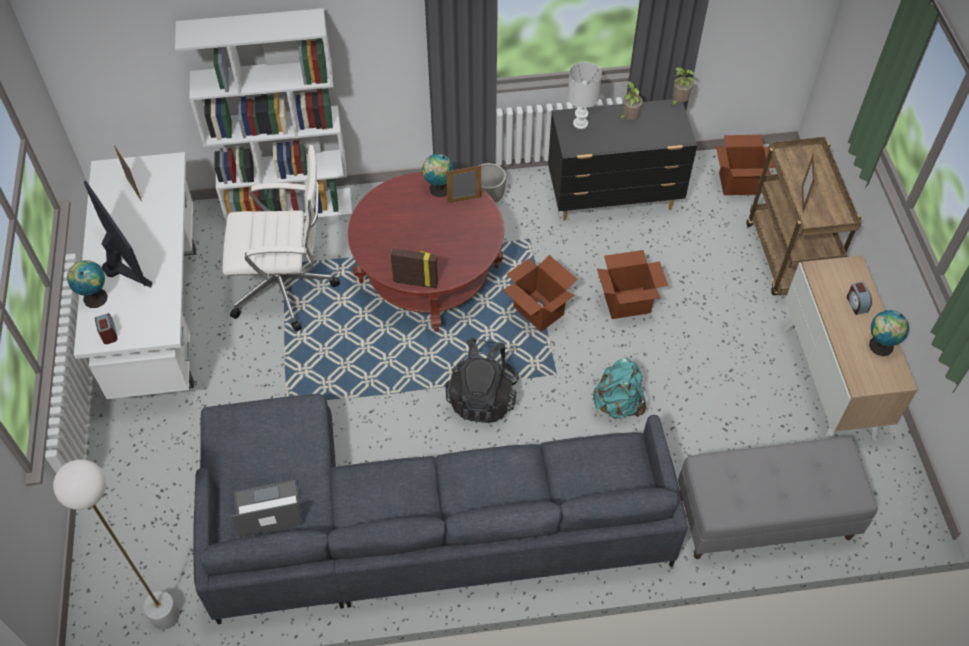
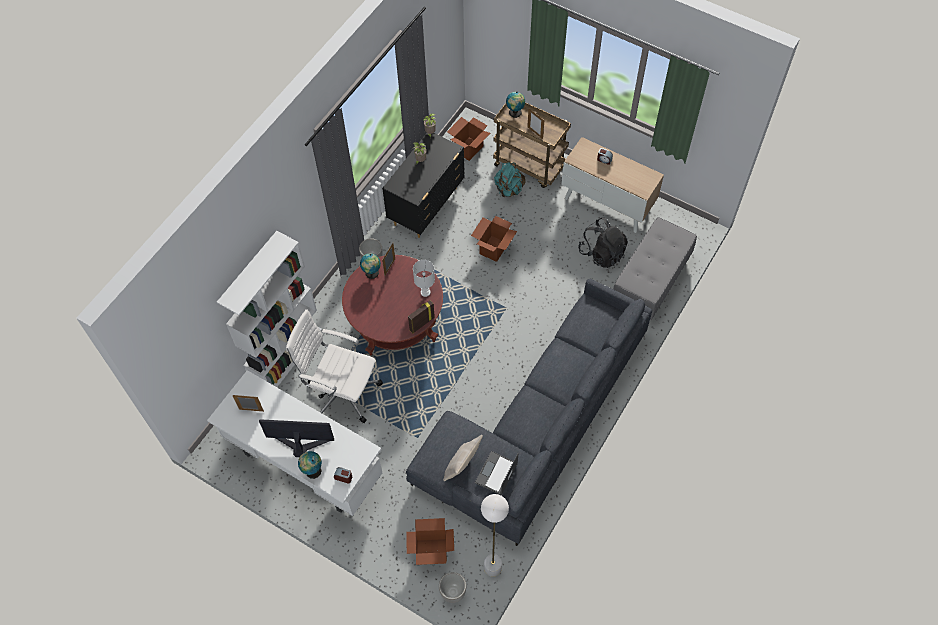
camera: 50 degrees left, 5 degrees up
white office chair [223,145,340,332] -> white office chair turned 105 degrees counterclockwise [286,309,383,423]
black backpack [446,338,519,423] -> black backpack moved to [578,218,628,268]
cardboard box [503,255,578,332] -> cardboard box moved to [406,518,454,565]
white table lamp [567,62,602,129] -> white table lamp moved to [413,260,435,297]
turquoise backpack [593,357,646,419] -> turquoise backpack moved to [494,162,526,198]
globe [869,310,909,356] -> globe moved to [506,92,525,118]
none -> planter [439,572,466,603]
none -> beige pillow [443,435,483,481]

